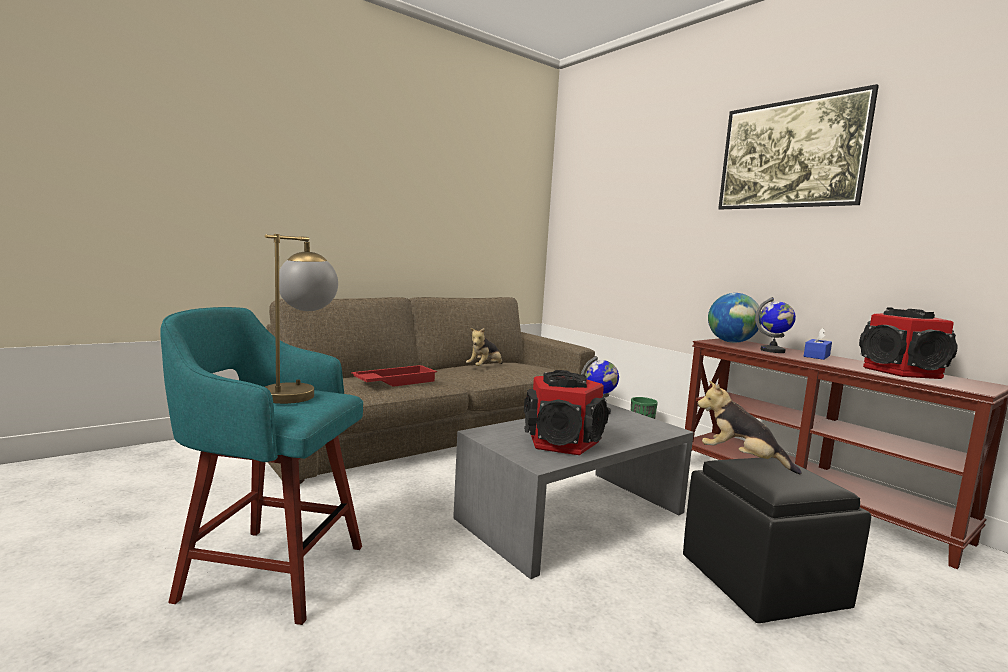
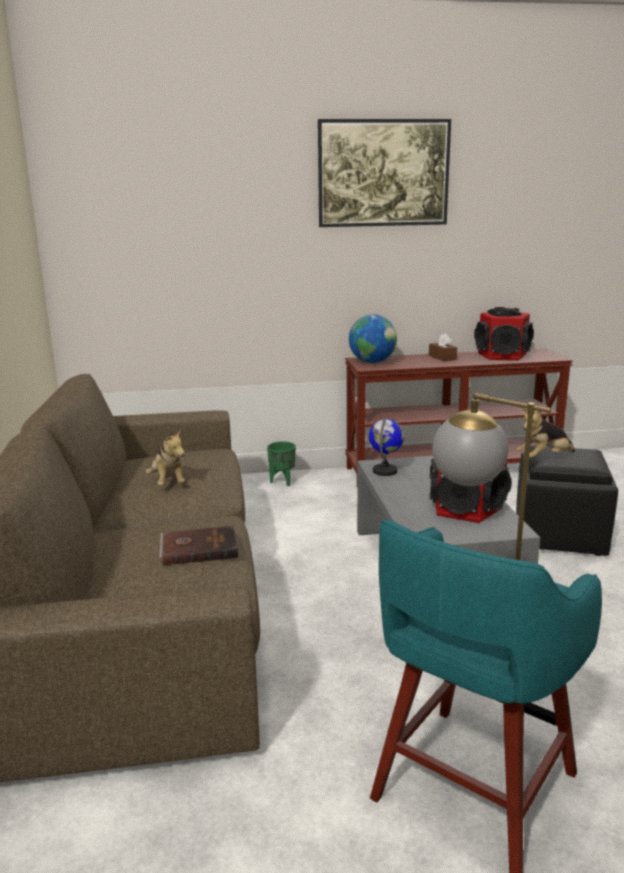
camera: 60 degrees left, 10 degrees up
red tray [351,365,437,387] -> brown book [159,526,238,565]
globe [755,297,796,353] -> none
blue tissue box [804,328,832,360] -> brown tissue box [429,333,457,361]

